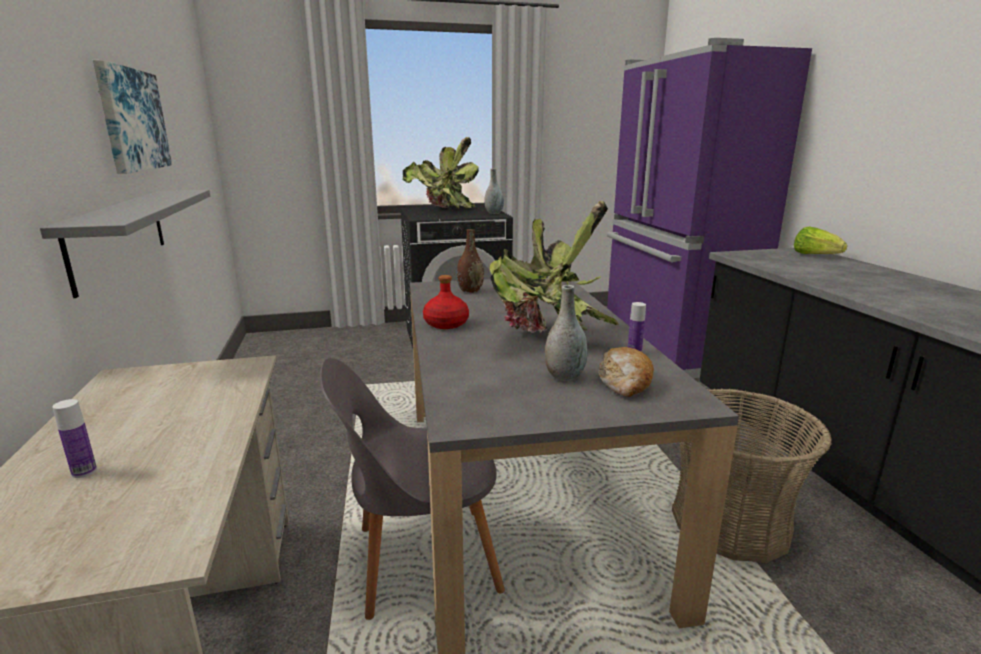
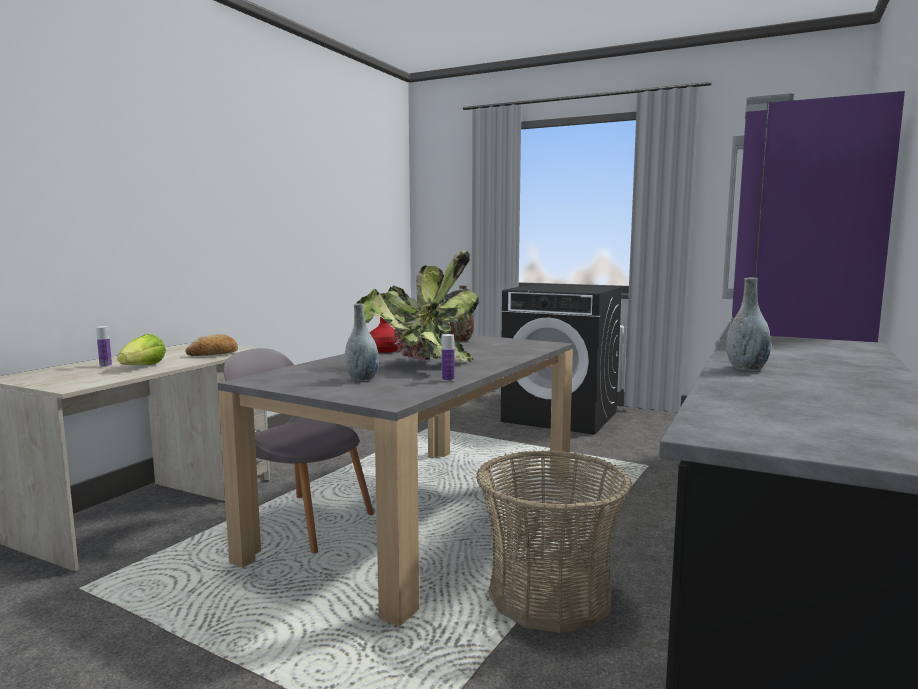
camera: 40 degrees right, 10 degrees down
grey shelf [40,190,210,298] -> none
picture [92,60,172,174] -> none
potted plant [403,137,479,209] -> none
grey vase [485,168,504,214] -> grey vase moved to [727,278,771,371]
bread [598,347,654,397] -> bread moved to [185,334,238,356]
lettuce [794,227,847,254] -> lettuce moved to [117,334,166,365]

